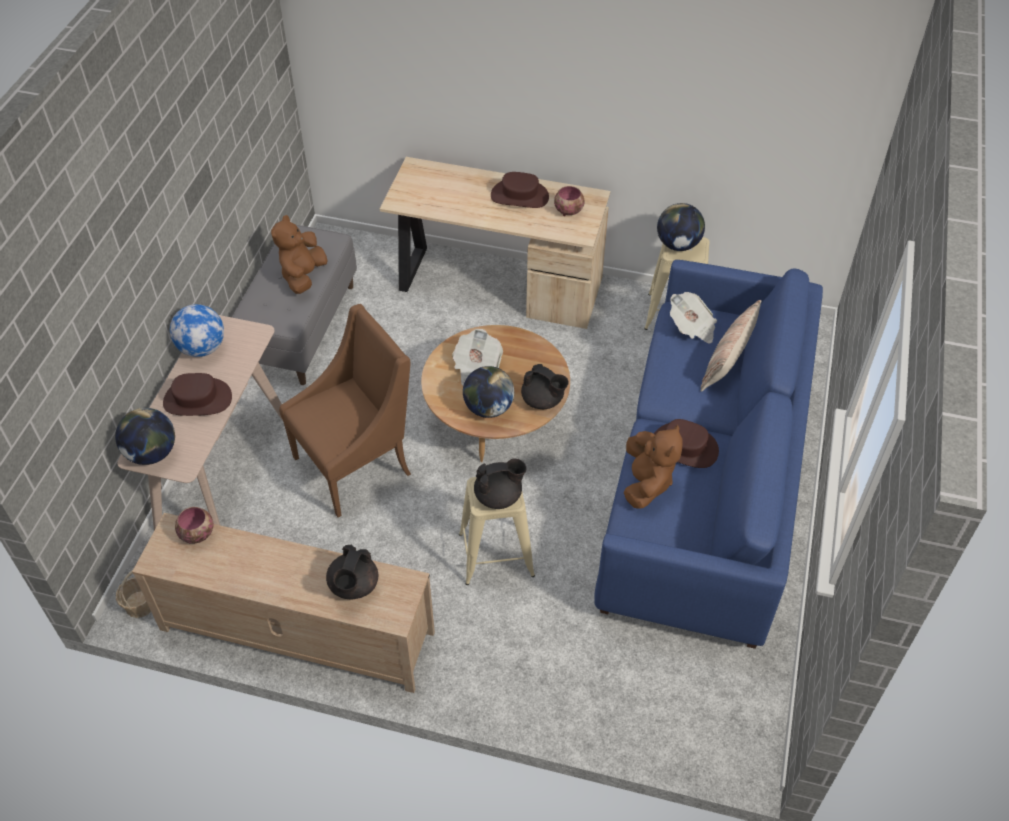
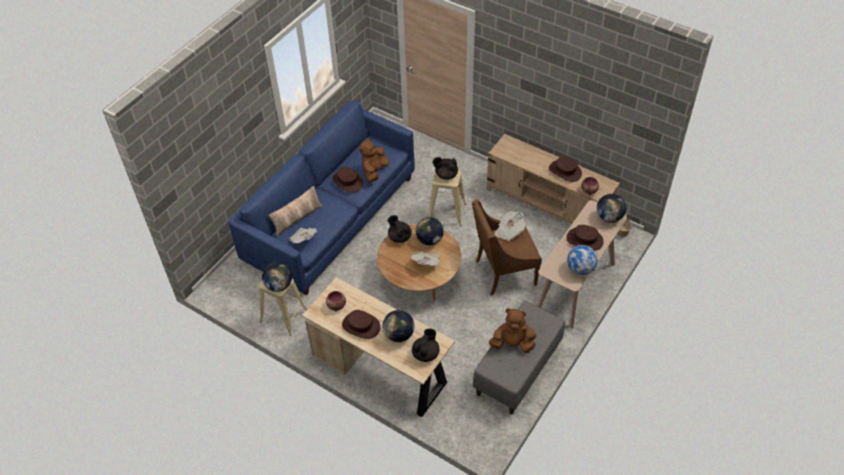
camera: 160 degrees left, 0 degrees up
brown plush toy [271,215,328,294] -> brown plush toy turned 120 degrees counterclockwise [489,308,536,353]
black teapot [326,545,378,599] -> black teapot moved to [412,329,440,362]
none -> globe [382,310,415,342]
none -> newspaper [495,211,526,241]
none -> brown hat [549,157,582,182]

